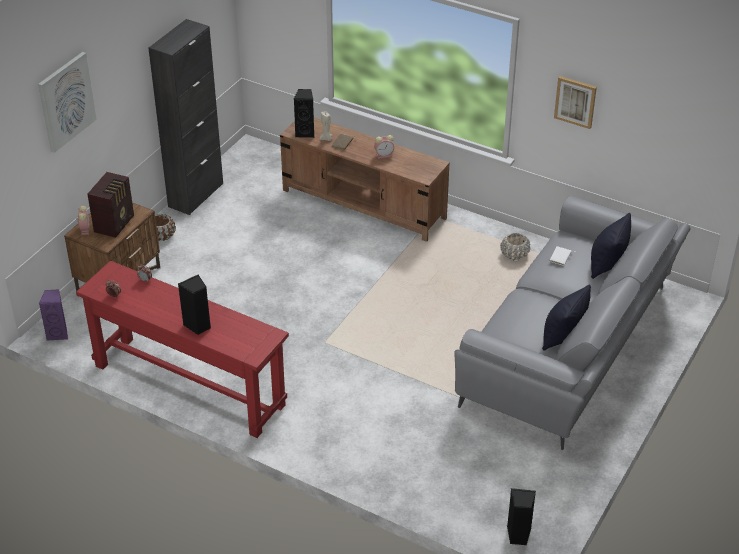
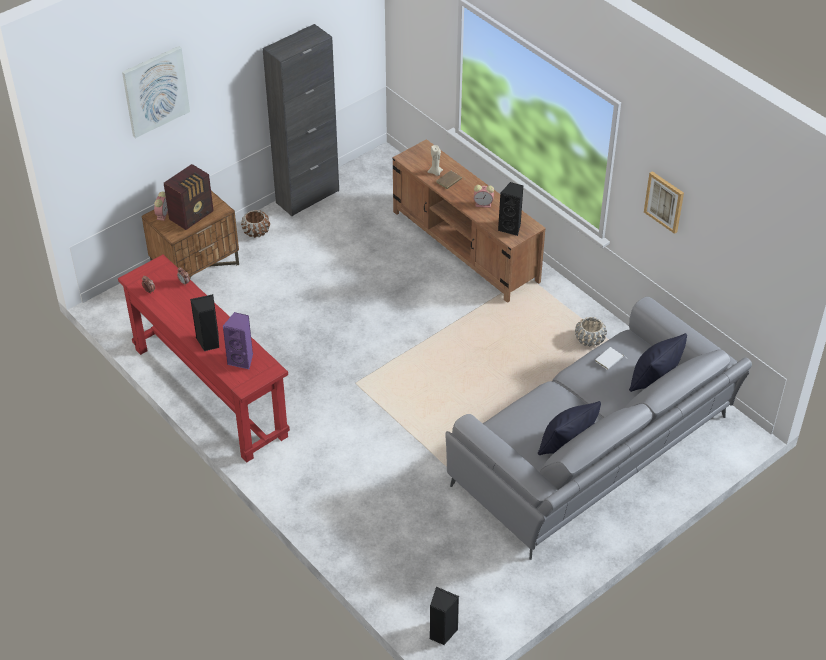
camera: 20 degrees right, 5 degrees up
purple speaker [39,289,68,340] -> purple speaker moved to [222,312,253,369]
black speaker [294,89,315,138] -> black speaker moved to [498,182,523,236]

